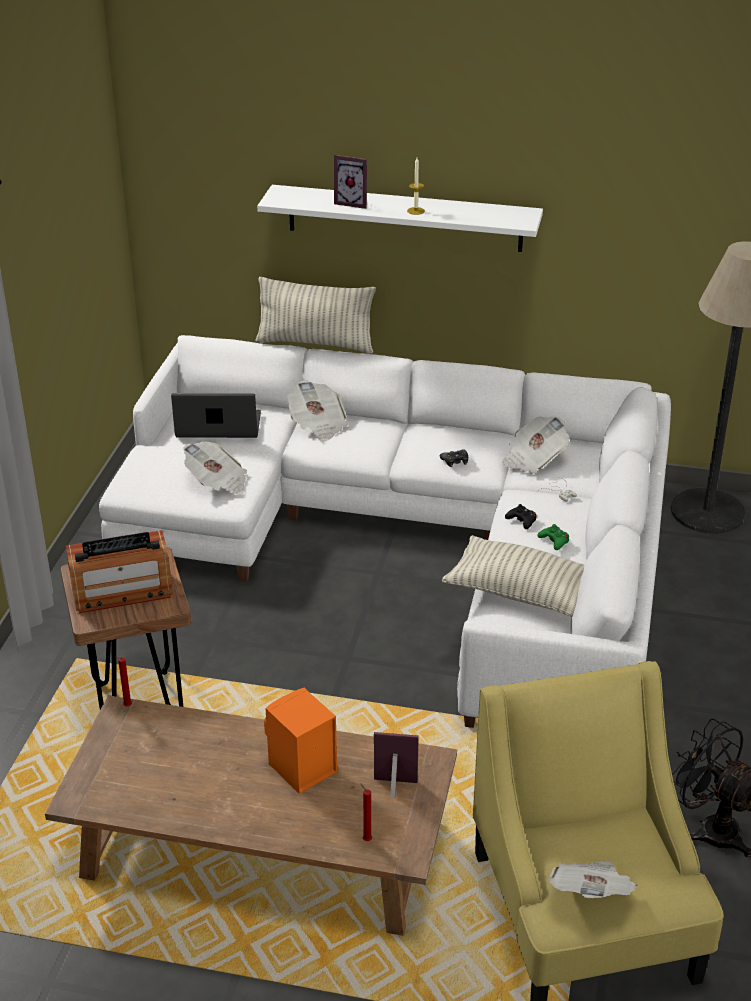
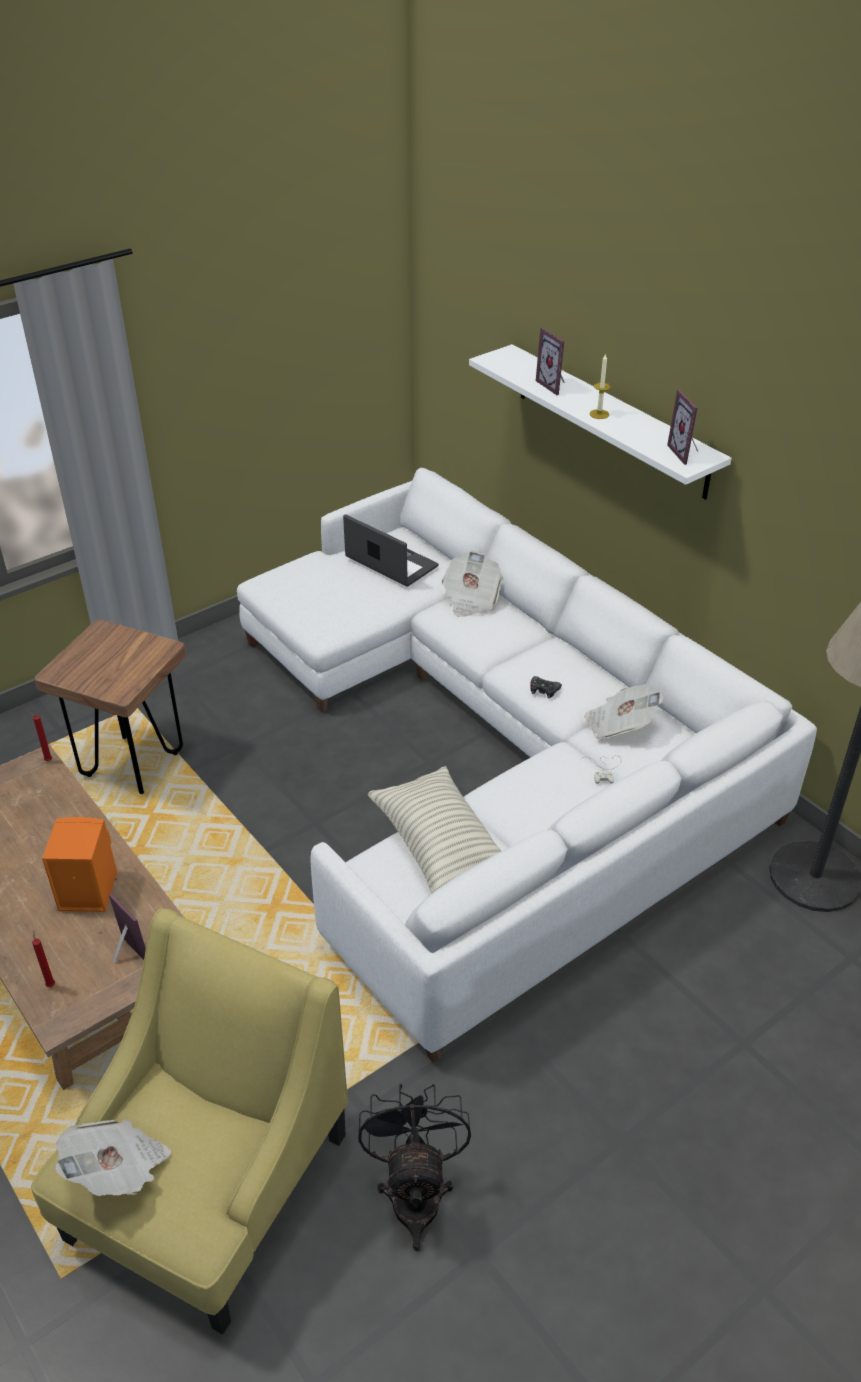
camera: 40 degrees right, 5 degrees up
radio [66,530,173,613] -> none
newspaper [183,441,247,495] -> none
pillow [255,277,376,354] -> none
black game controller [505,504,536,529] -> none
green game controller [537,524,569,550] -> none
none -> picture frame [667,389,698,465]

